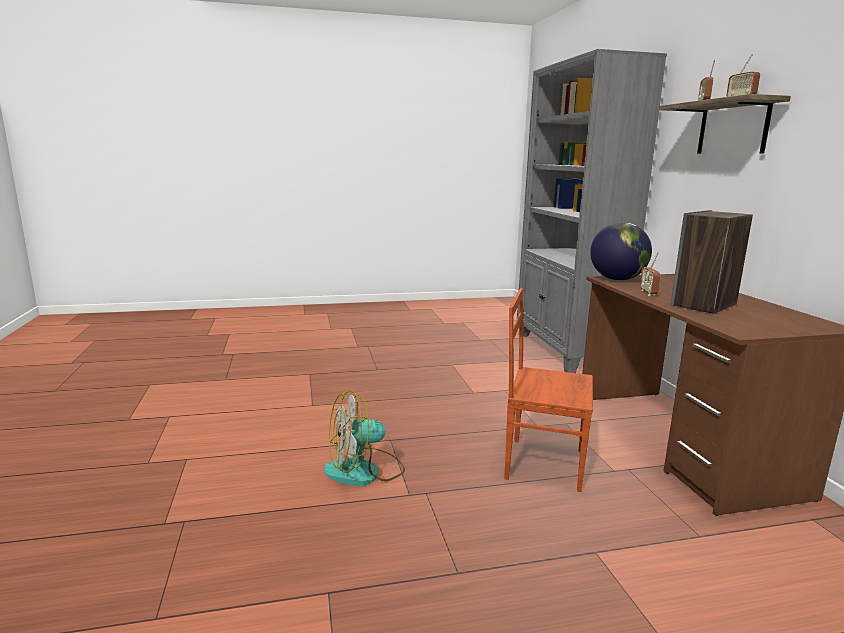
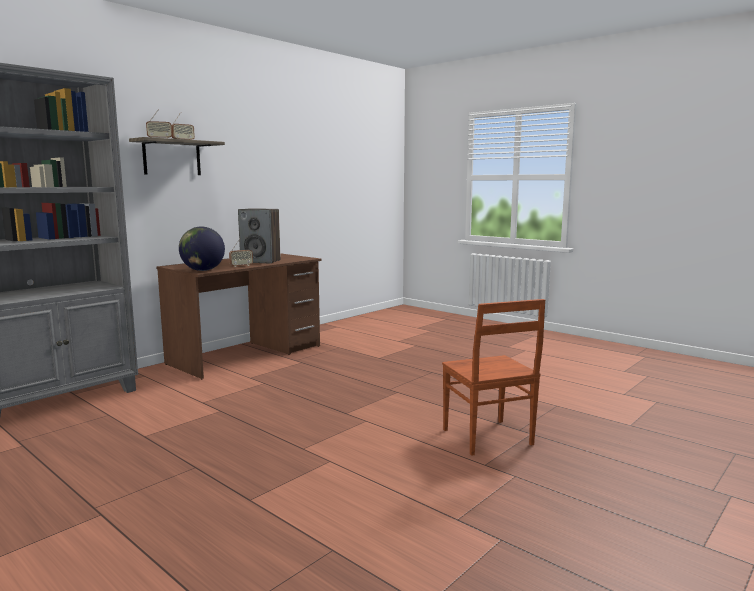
camera: 125 degrees left, 5 degrees down
fan [324,390,405,486] -> none
brown chair [504,288,593,492] -> brown chair moved to [442,299,545,456]

